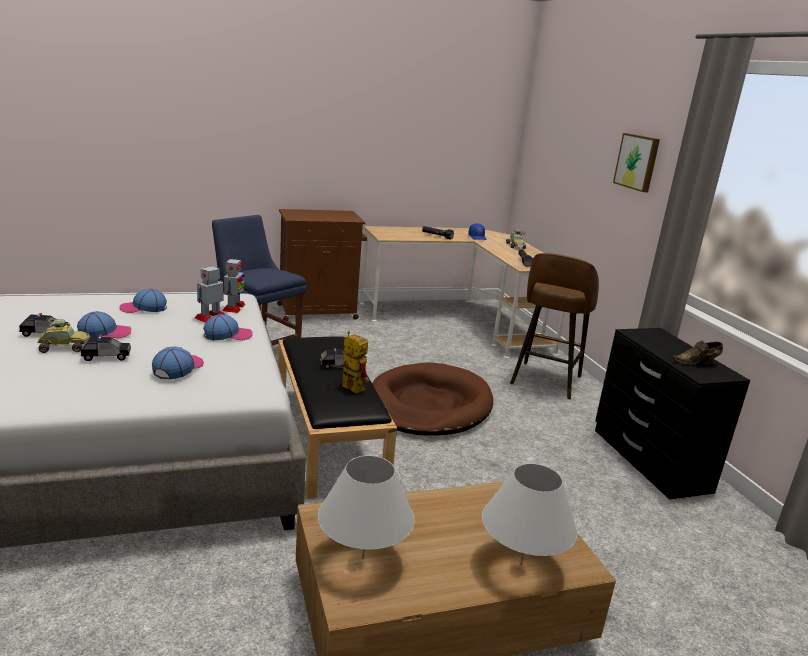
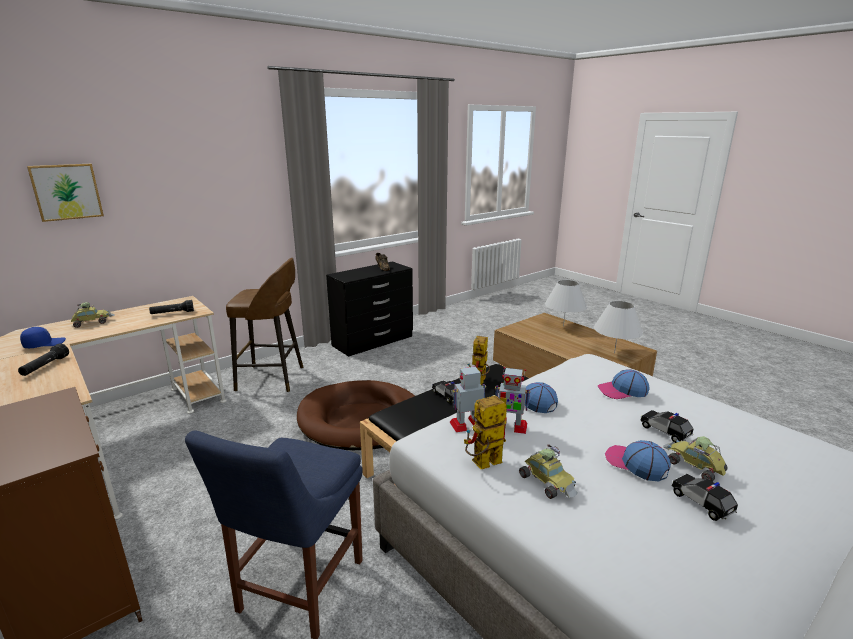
camera: 110 degrees left, 0 degrees up
cap [119,289,167,313] -> toy car [519,444,578,499]
picture [613,133,660,192] -> picture moved to [27,164,104,222]
none -> toy robot [464,395,507,469]

